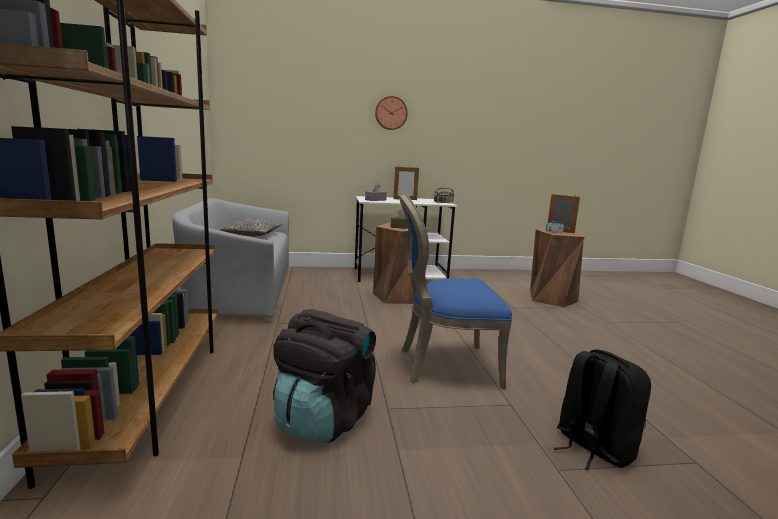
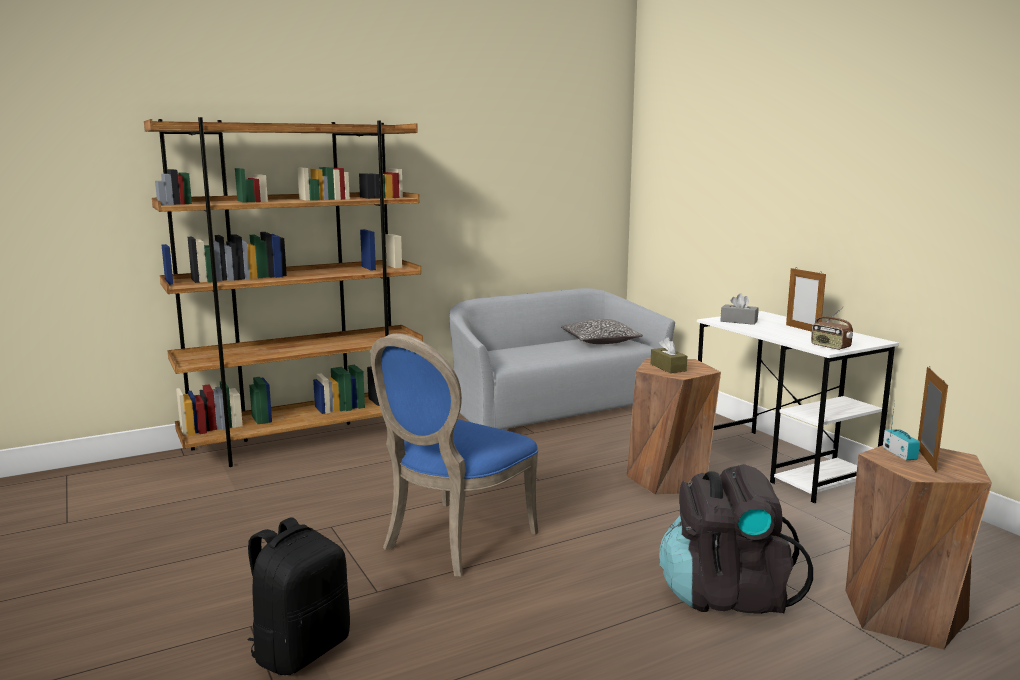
camera: 70 degrees right, 0 degrees up
black backpack [273,309,376,443] -> black backpack moved to [659,464,813,614]
wall clock [375,96,408,130] -> none
blue chair [399,194,512,389] -> blue chair turned 120 degrees counterclockwise [371,333,538,577]

